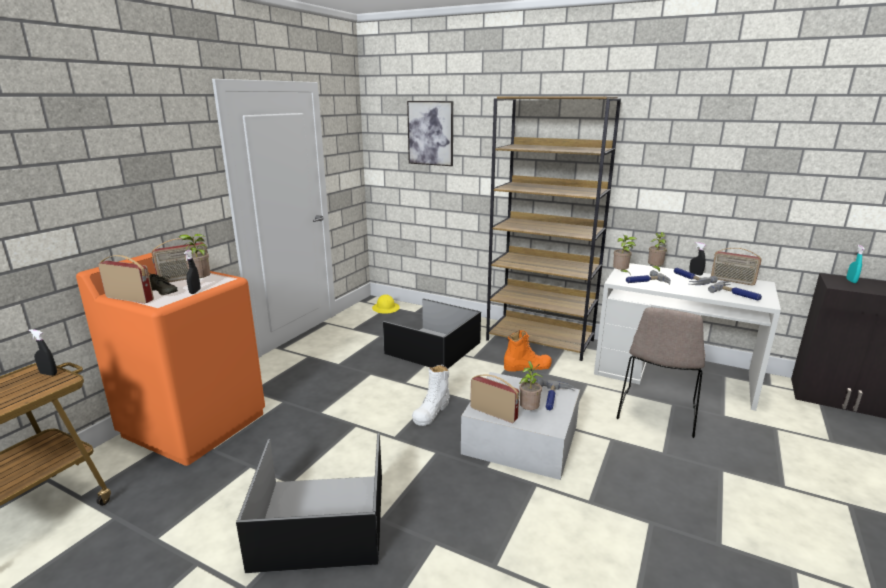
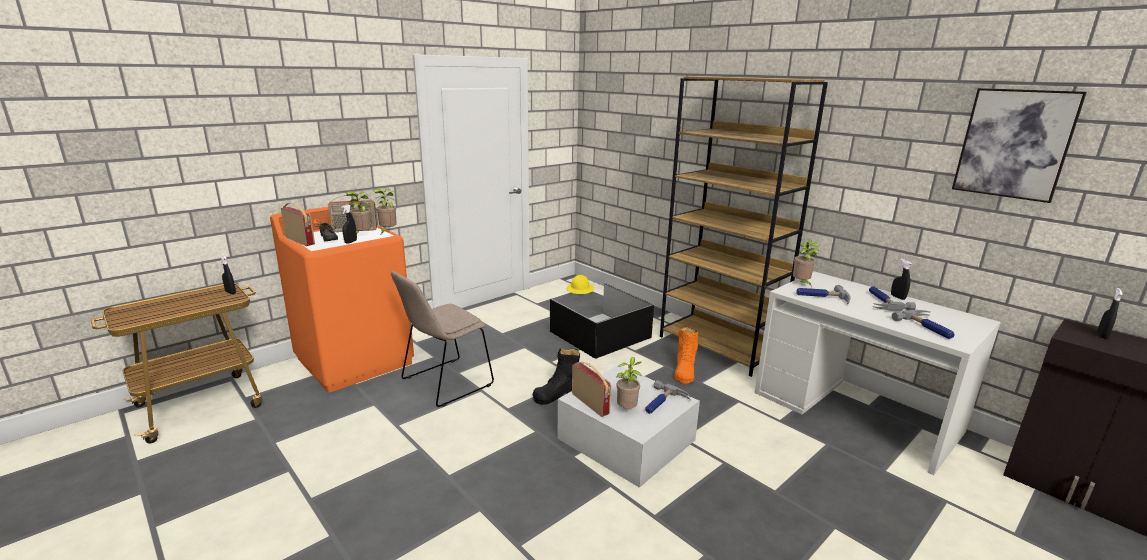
camera: 20 degrees right, 0 degrees up
black storage box [236,433,382,573] -> none
picture [407,101,453,166] -> picture moved to [952,88,1087,203]
white boot [412,365,450,426] -> black boot [533,348,580,405]
orange boot [504,330,552,371] -> orange boot turned 90 degrees clockwise [675,327,698,383]
beige chair [617,307,705,438] -> beige chair moved to [391,271,494,407]
potted plant [648,232,668,272] -> potted plant moved to [373,189,397,234]
radio [711,248,762,286] -> none
turquoise spray bottle [847,245,865,283] -> black spray bottle [1097,288,1123,339]

